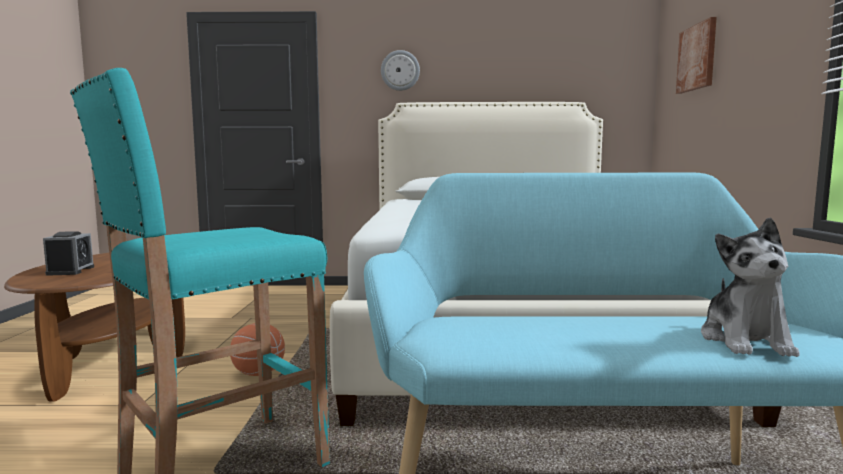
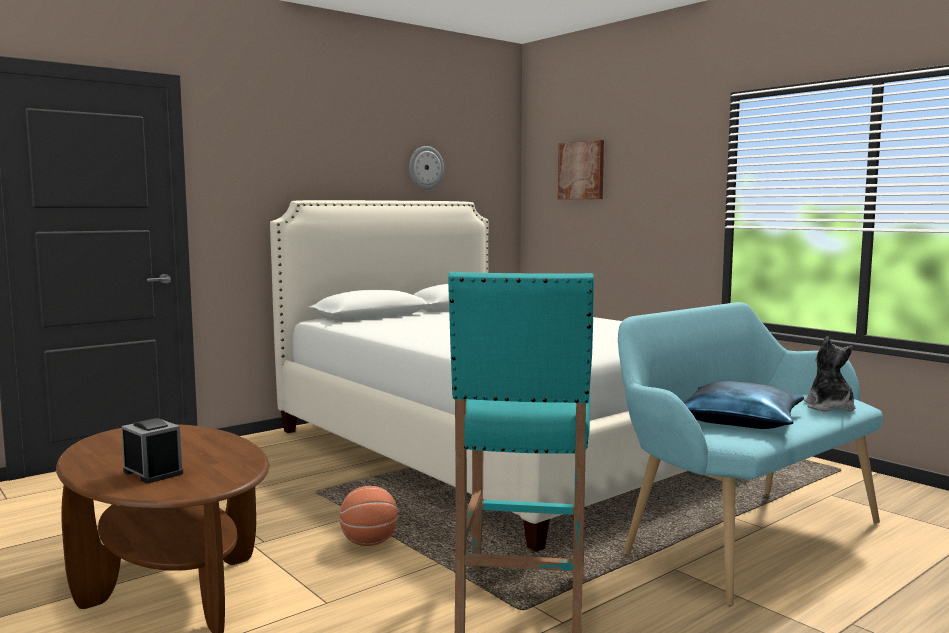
camera: 40 degrees left, 0 degrees up
wall clock [381,50,420,91] -> wall clock moved to [409,146,444,190]
plush toy [701,217,800,357] -> plush toy turned 150 degrees counterclockwise [804,337,855,412]
none -> blue pillow [683,381,804,429]

